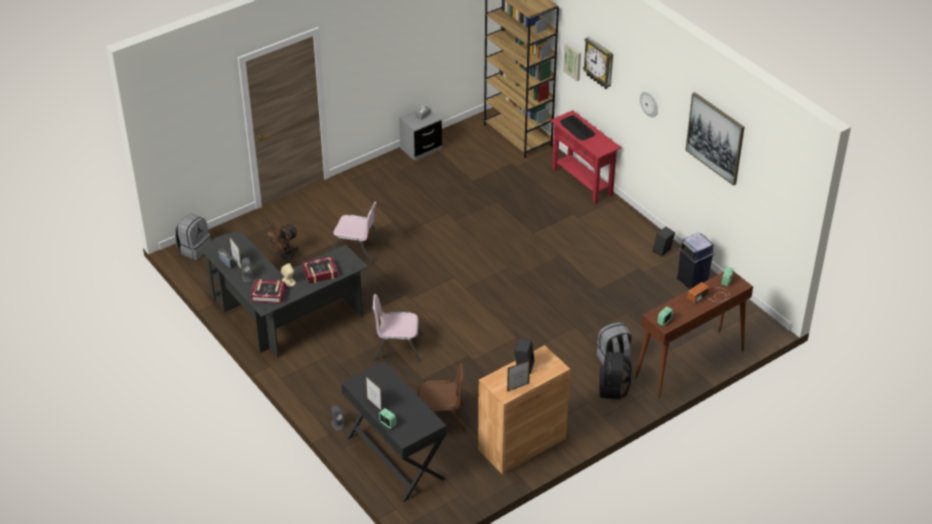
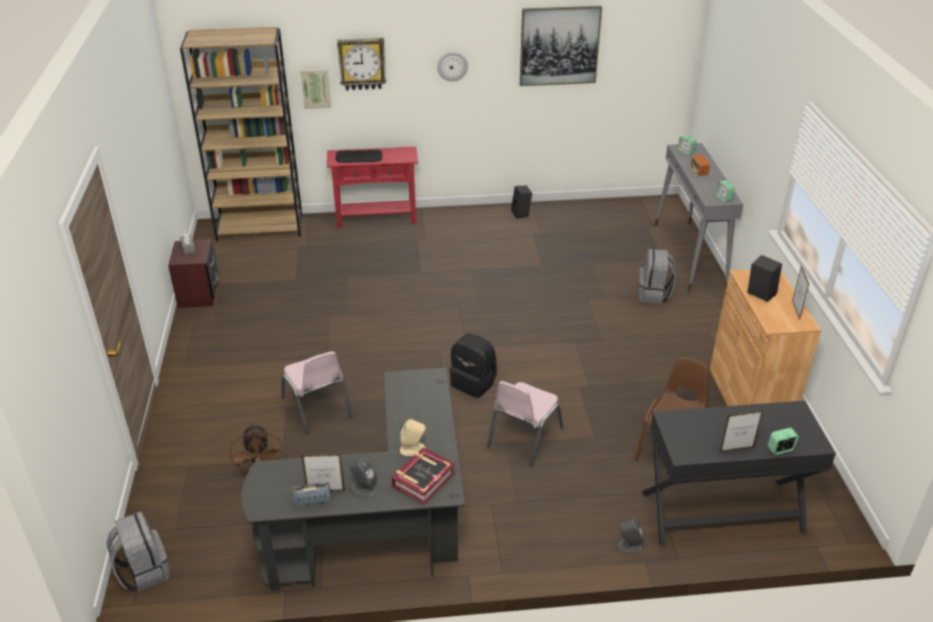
camera: 60 degrees left, 5 degrees down
book [302,257,338,284] -> none
pink chair [332,201,382,264] -> pink chair turned 105 degrees clockwise [281,351,353,434]
grey nightstand [399,109,442,161] -> brown nightstand [168,239,219,308]
black backpack [599,352,632,399] -> black backpack moved to [450,333,497,398]
brown console table [635,271,753,399] -> grey console table [655,143,743,292]
blue trash can [677,232,715,290] -> none

